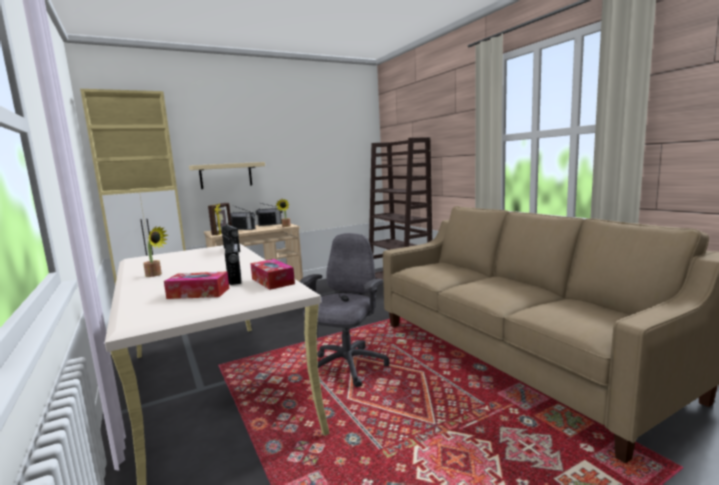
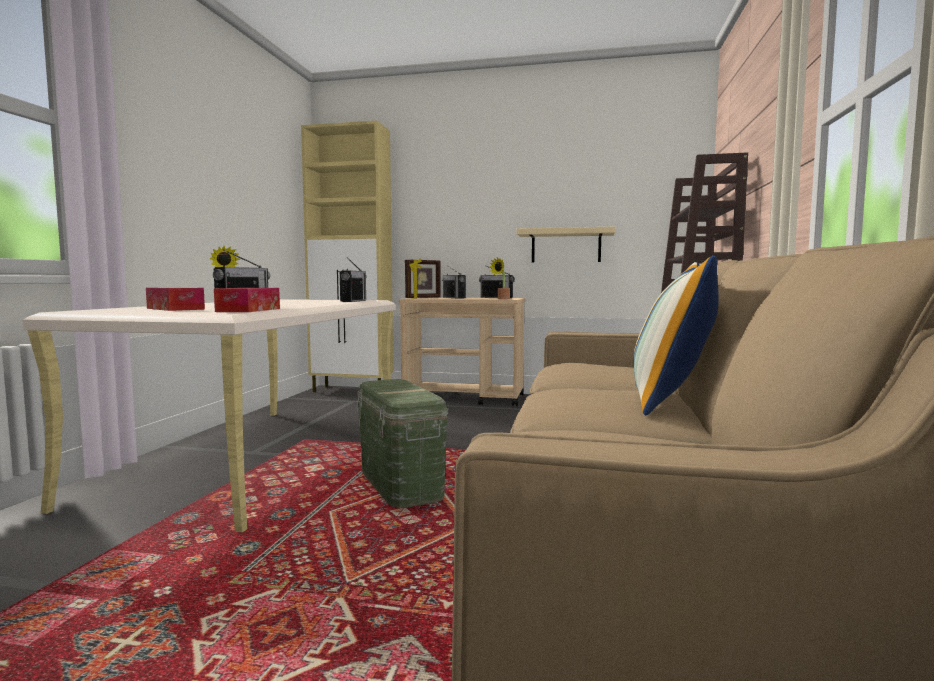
camera: 40 degrees right, 5 degrees down
beige shelf [189,162,265,189] -> beige shelf moved to [517,227,616,262]
grey office chair [300,233,389,387] -> green storage box [357,379,448,508]
none -> pillow [633,256,719,415]

